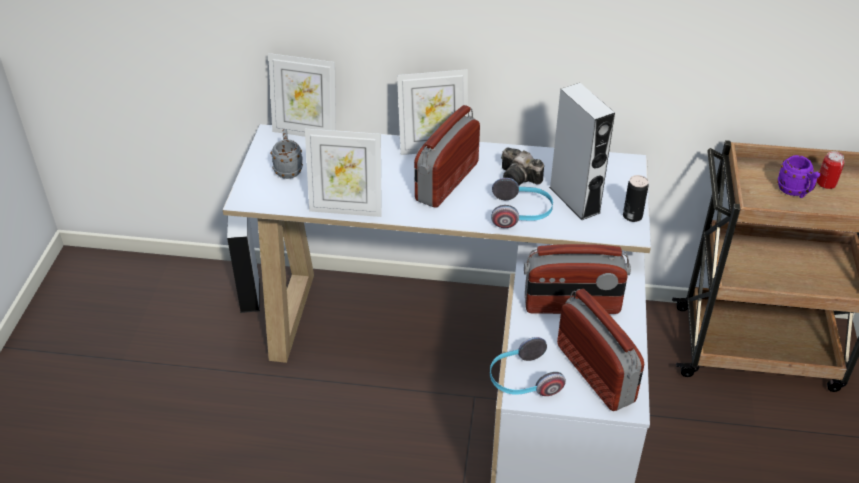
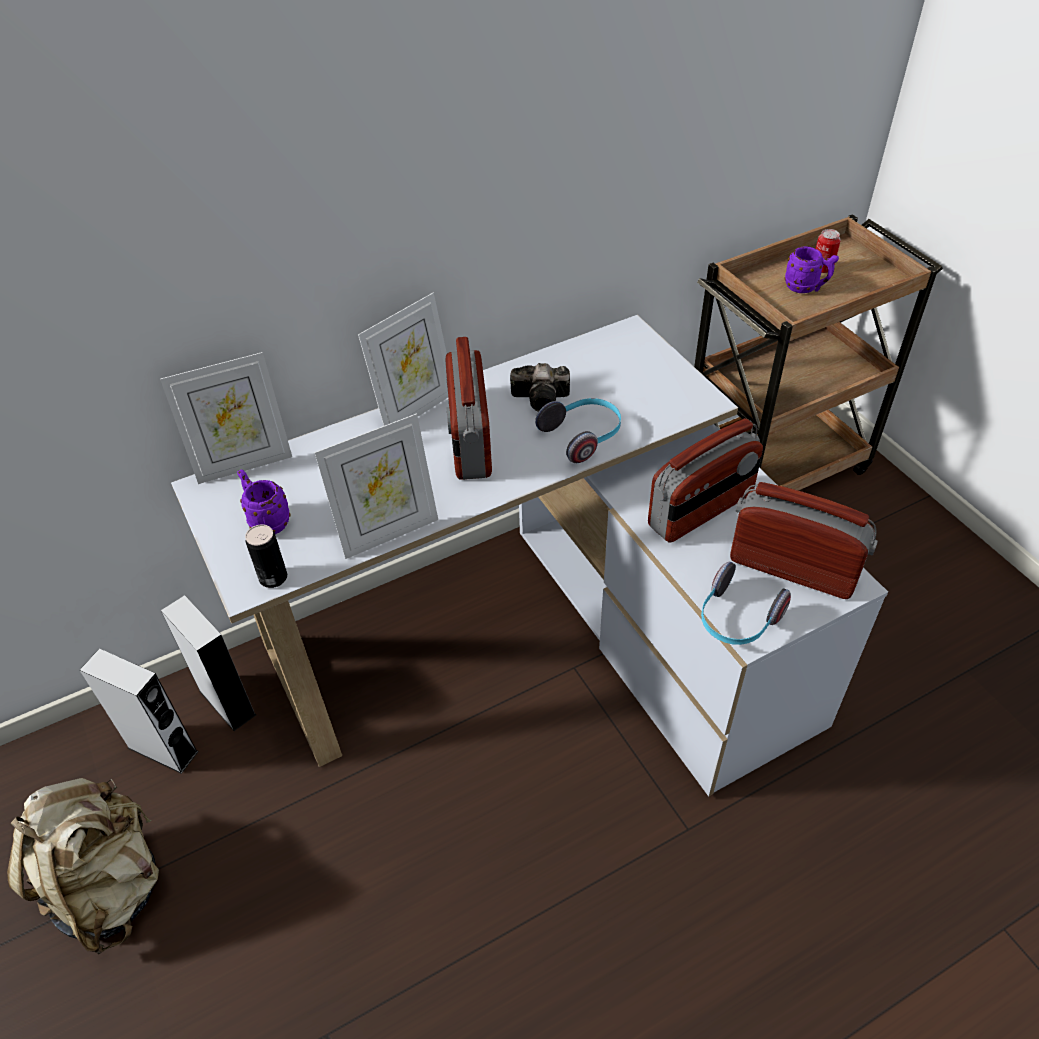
camera: 35 degrees left, 5 degrees up
grey mug [271,129,303,179] -> purple mug [237,469,290,534]
grey speaker [549,83,615,220] -> grey speaker moved to [80,649,199,774]
can [623,175,649,222] -> can moved to [245,524,287,588]
none -> beige backpack [7,778,159,954]

